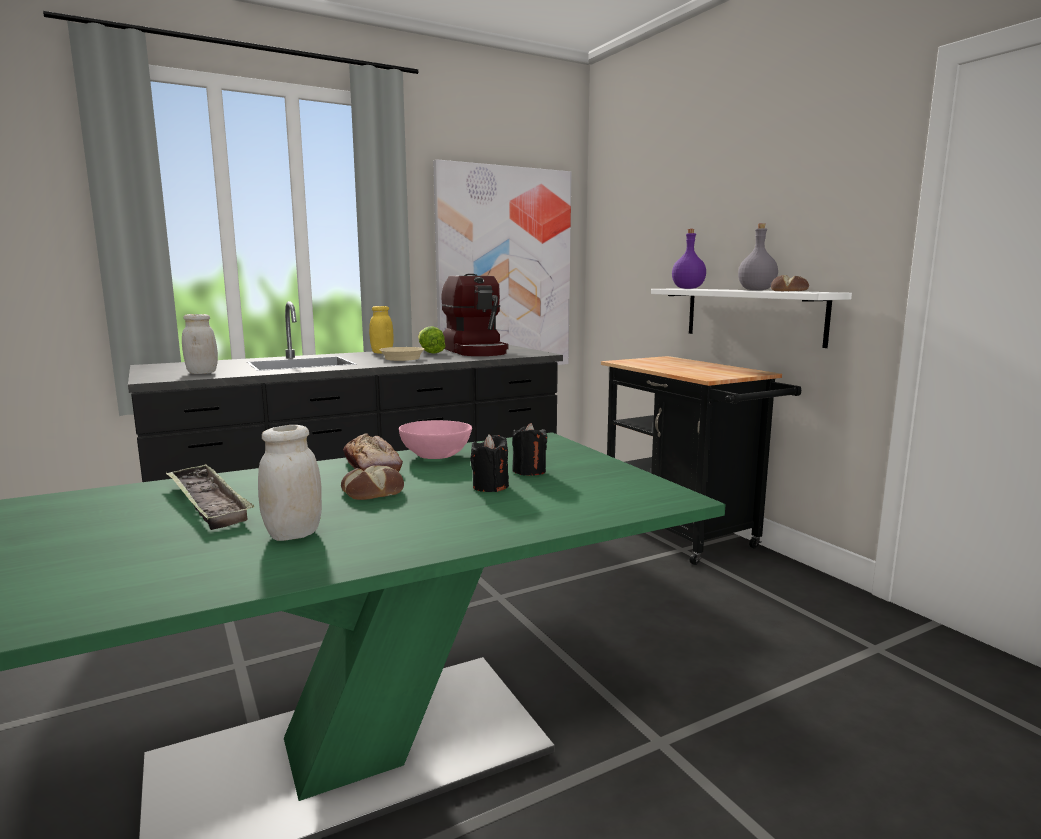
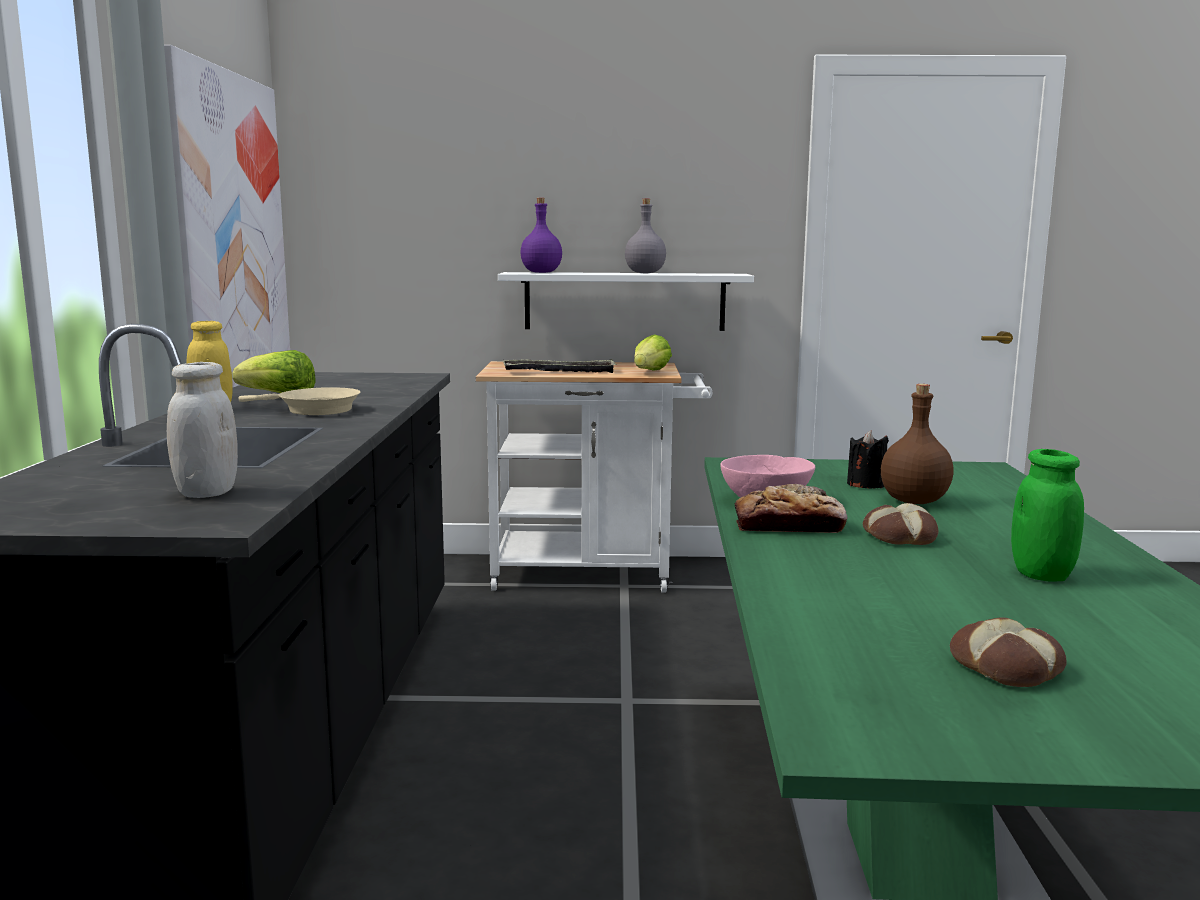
camera: 60 degrees left, 0 degrees up
tray [166,464,254,530] -> tray moved to [503,359,617,373]
white jar [258,425,322,541] -> green jar [1011,449,1084,582]
coffee machine [441,274,508,356] -> none
black candle [470,434,509,492] -> brown bottle [881,384,954,504]
black cart [601,356,801,565] -> white cart [476,361,712,592]
bread [771,275,809,291] -> bread moved to [950,617,1067,687]
none -> lettuce [634,334,672,371]

